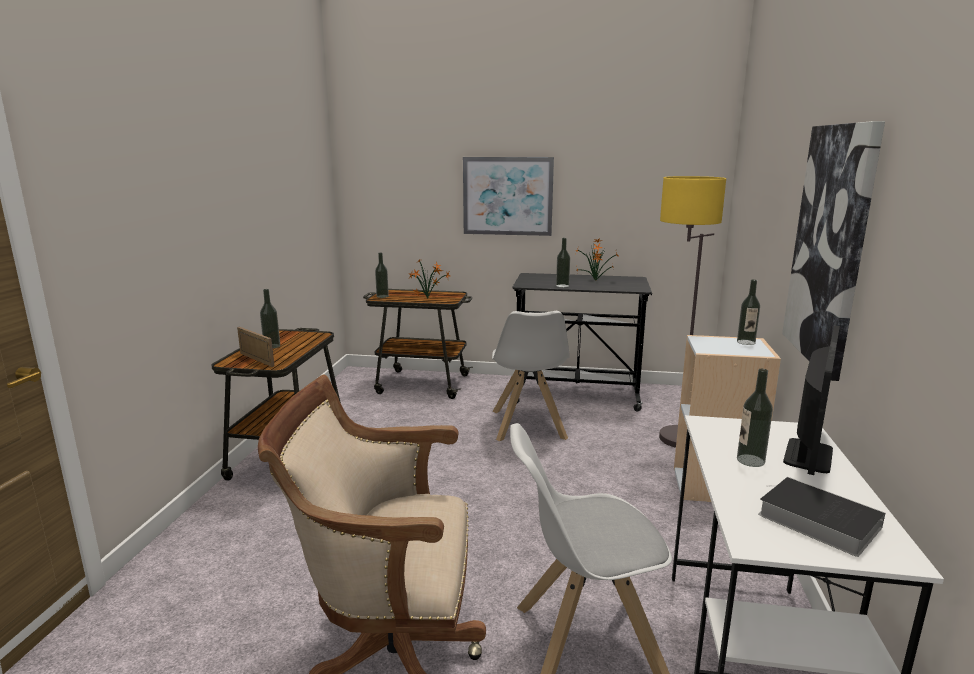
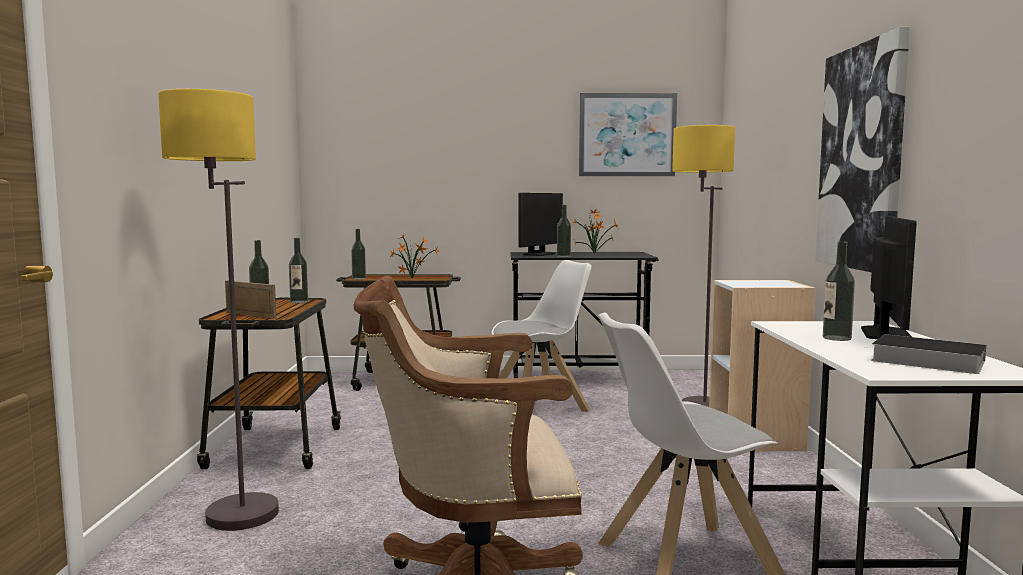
camera: 10 degrees left, 10 degrees down
picture [463,157,554,236] -> picture moved to [579,93,677,176]
chair [492,311,570,441] -> chair turned 105 degrees counterclockwise [492,260,592,412]
bottle [737,280,760,345] -> bottle moved to [289,238,308,303]
none -> yellow floor lamp [158,89,279,531]
none -> monitor [519,193,563,256]

